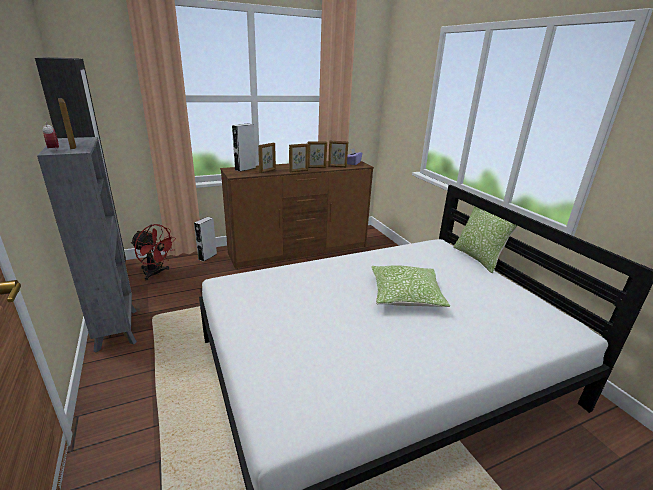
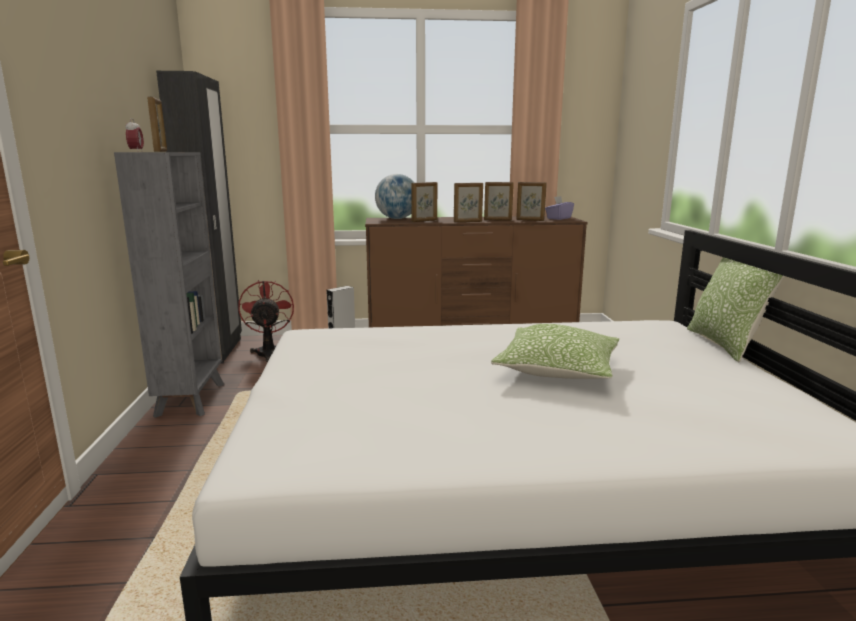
camera: 20 degrees right, 10 degrees down
red fan [131,224,176,281] -> red fan turned 150 degrees counterclockwise [238,280,294,362]
grey speaker [232,123,256,172] -> globe [375,174,414,219]

